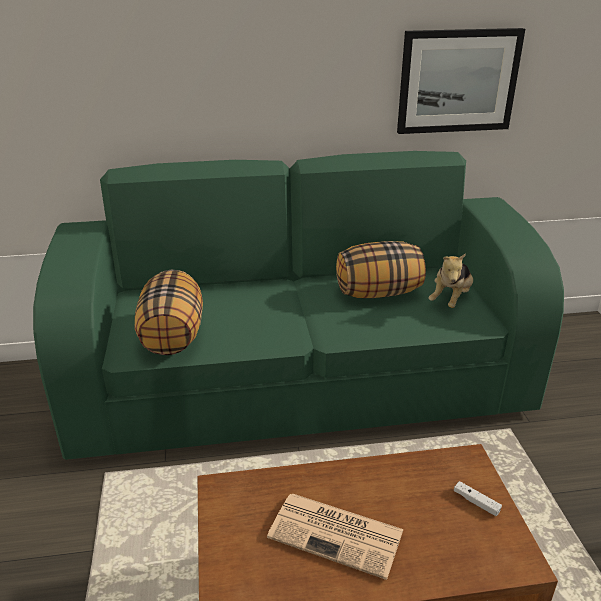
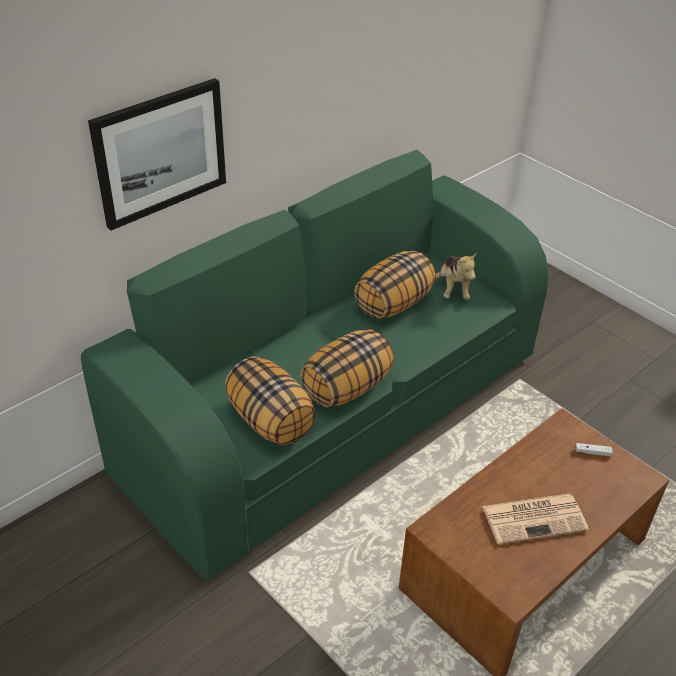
camera: 35 degrees left, 10 degrees up
picture [397,28,525,134] -> picture moved to [88,78,226,230]
none -> pillow [300,329,394,407]

